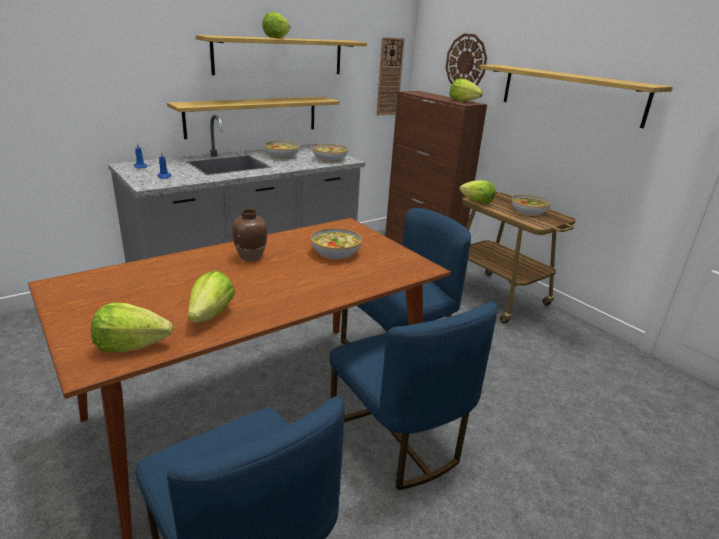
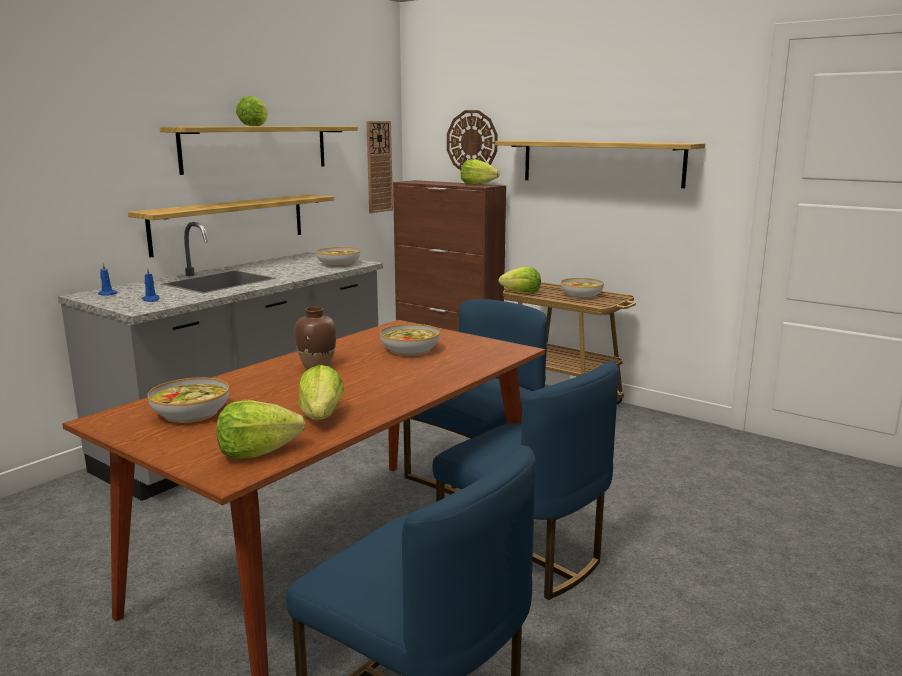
camera: 15 degrees left, 10 degrees down
bowl [264,141,300,159] -> bowl moved to [147,377,229,423]

